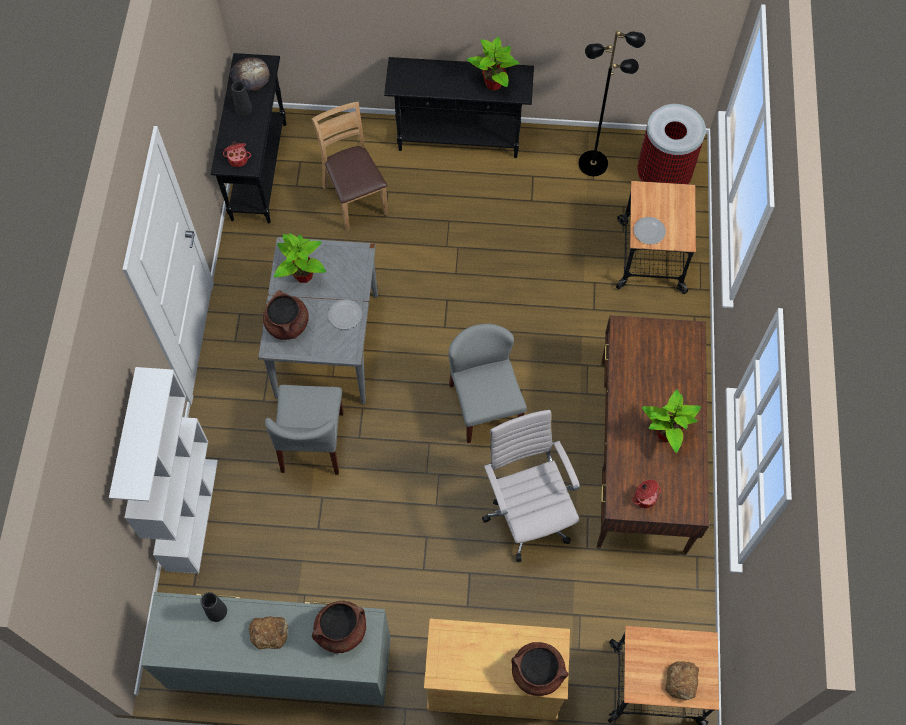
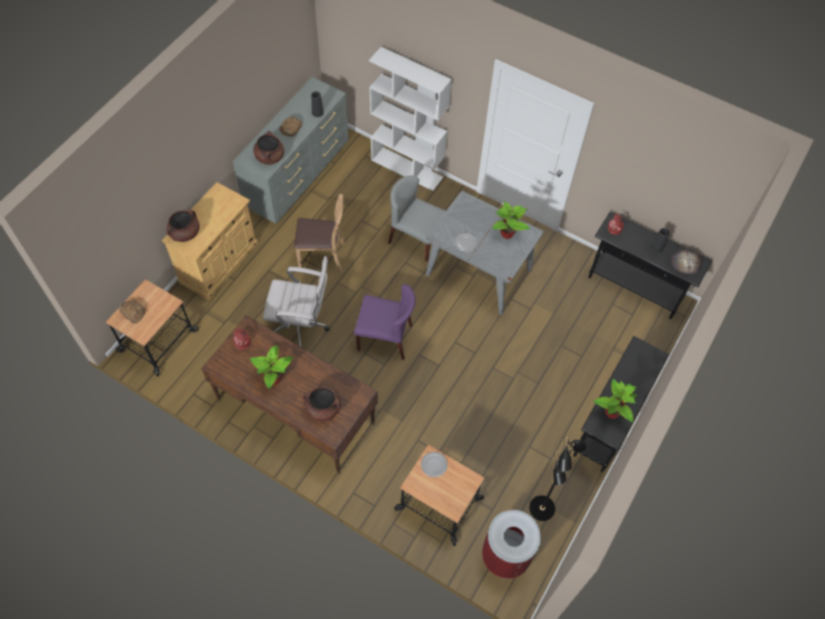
camera: 115 degrees right, 5 degrees down
brown cooking pot [263,290,309,340] -> brown cooking pot moved to [303,387,341,421]
brown chair [312,102,388,230] -> brown chair moved to [294,194,345,273]
grey chair [449,324,527,443] -> purple chair [354,284,416,360]

